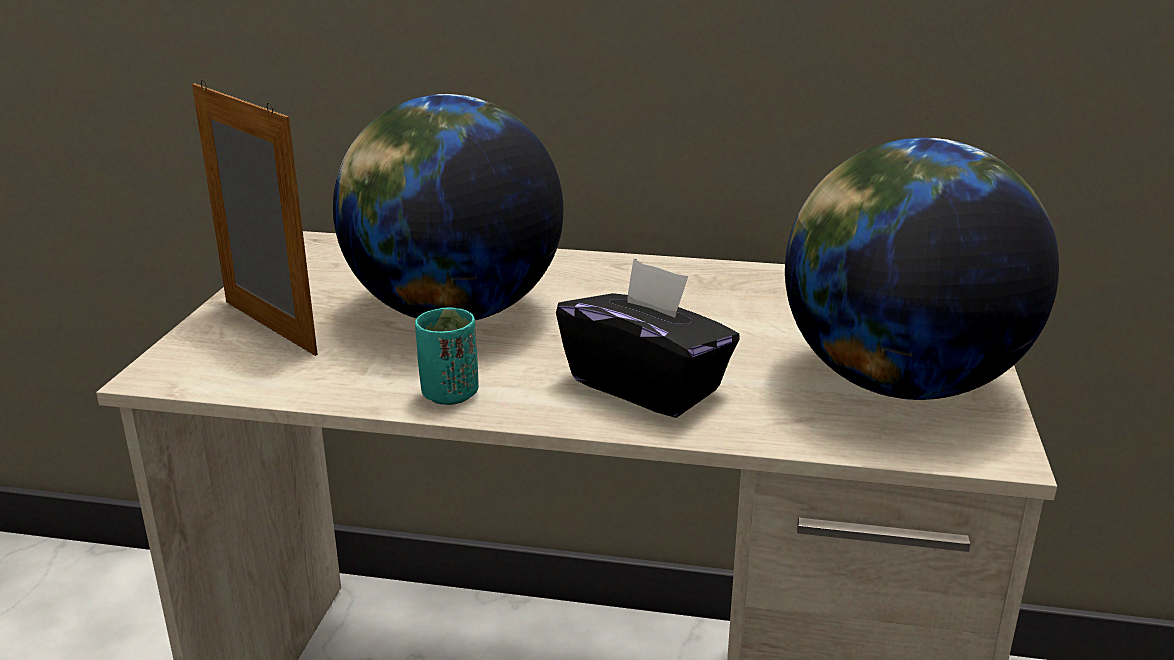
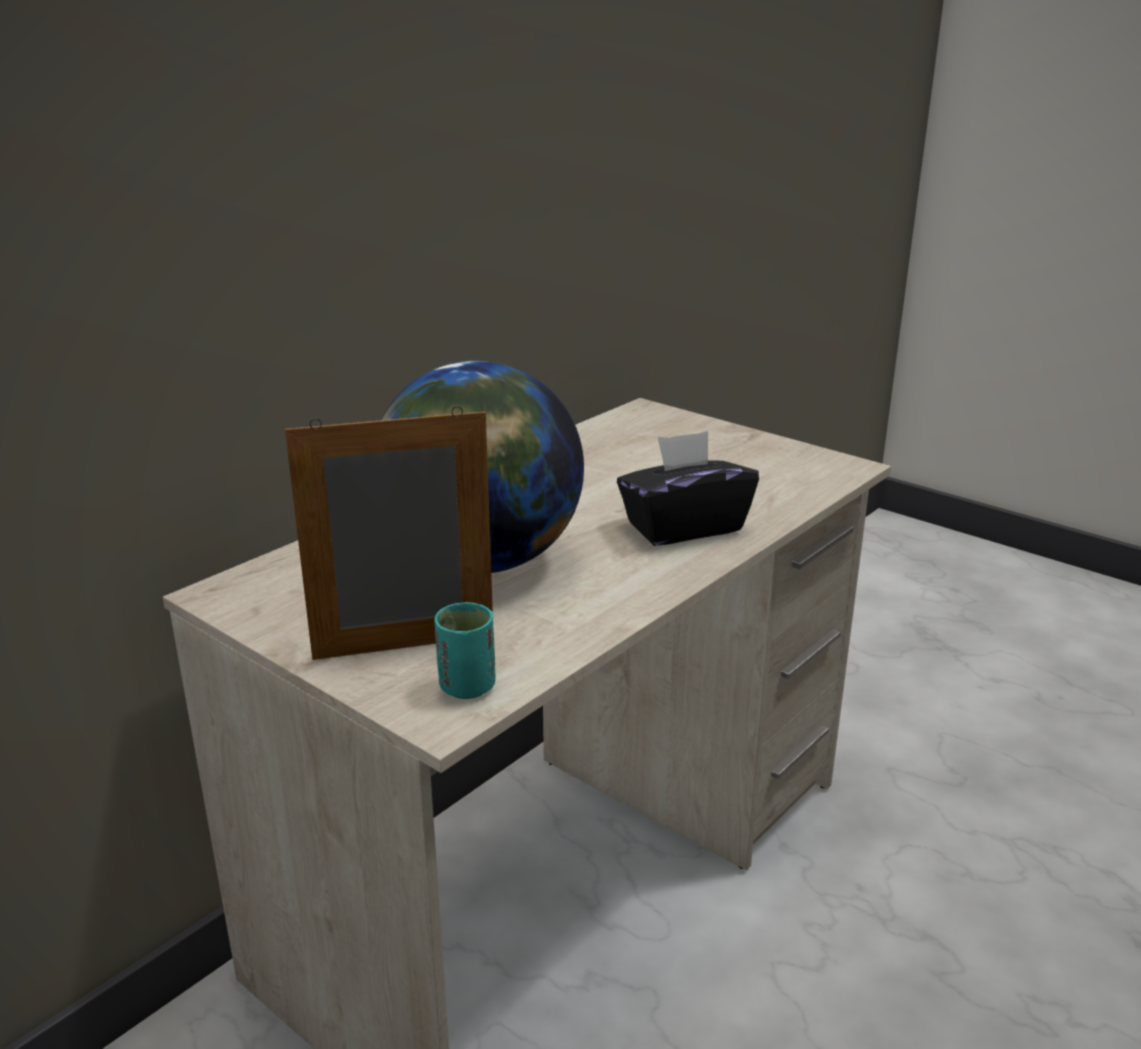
camera: 60 degrees left, 0 degrees up
turquoise cup [415,307,479,405] -> turquoise cup moved to [434,602,495,699]
globe [785,138,1059,400] -> none

